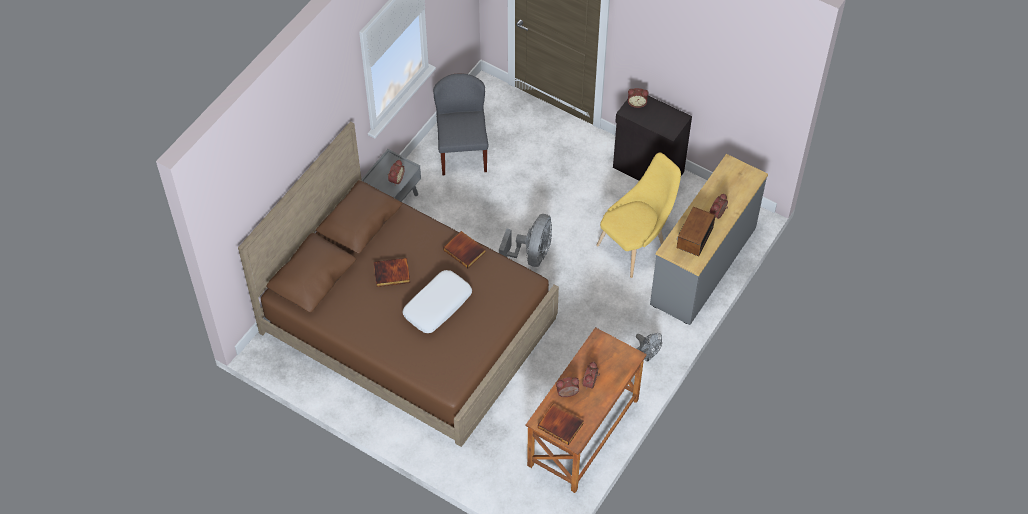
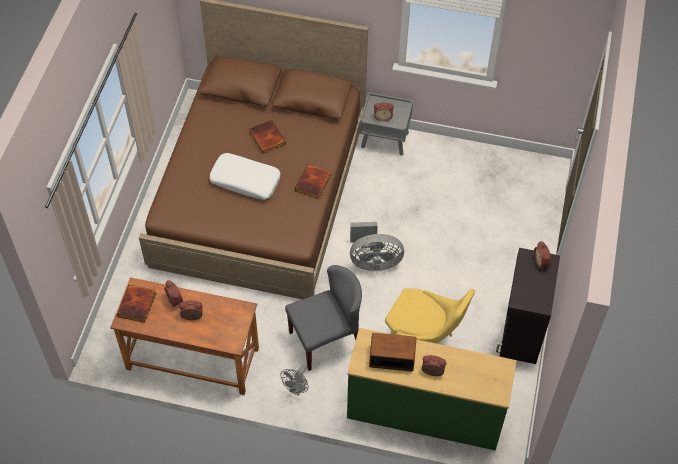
camera: 70 degrees right, 0 degrees up
grey chair [433,74,488,175] -> grey chair moved to [285,265,362,371]
grey dresser [650,154,768,325] -> green dresser [347,328,517,451]

